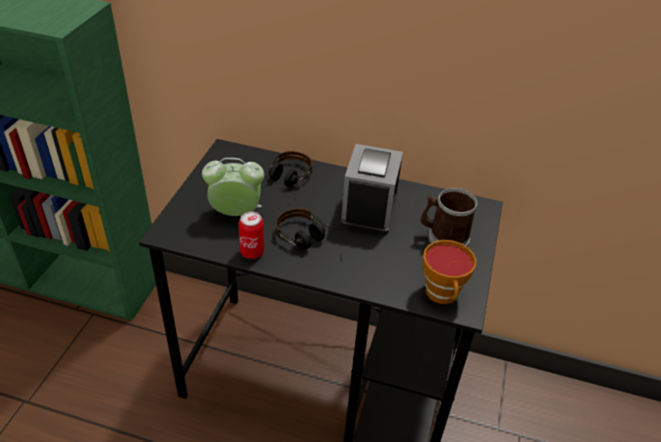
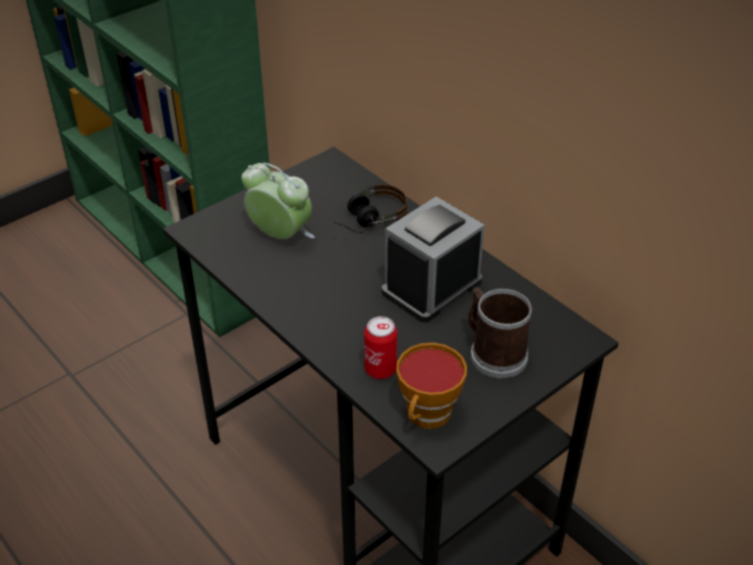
camera: 35 degrees right, 0 degrees up
can [239,211,264,259] -> can moved to [364,316,397,379]
headphones [276,208,349,250] -> none

